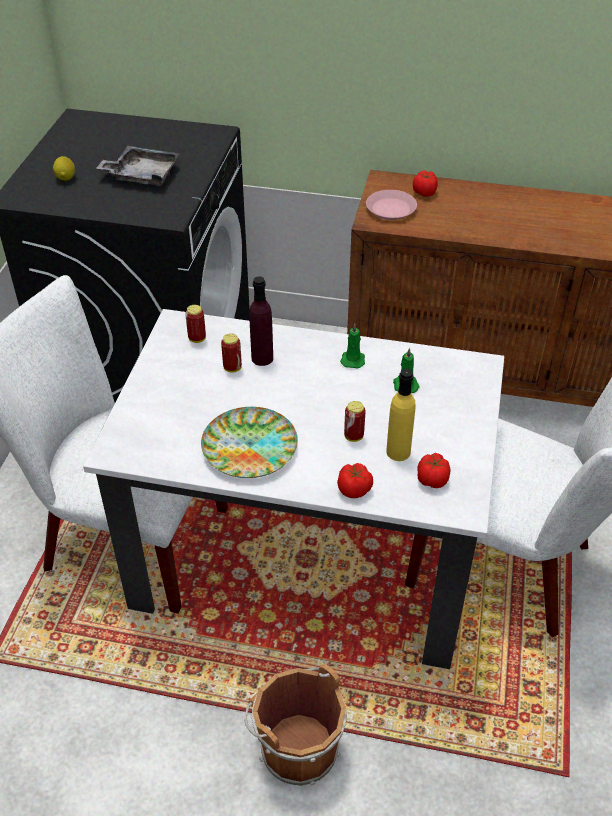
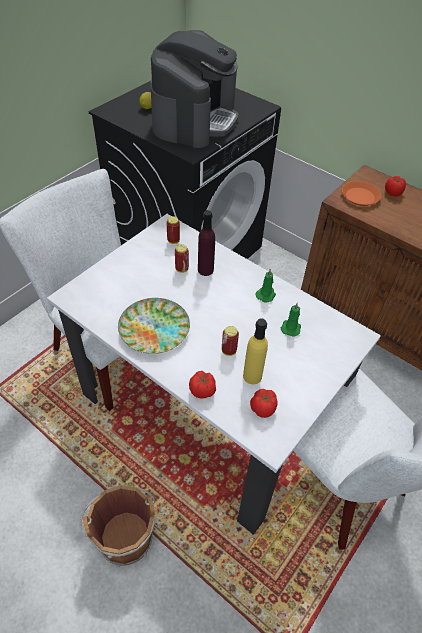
camera: 25 degrees right, 5 degrees up
grey tray [96,146,179,186] -> coffee machine [151,30,238,148]
pink plate [366,190,417,220] -> orange plate [342,181,381,206]

